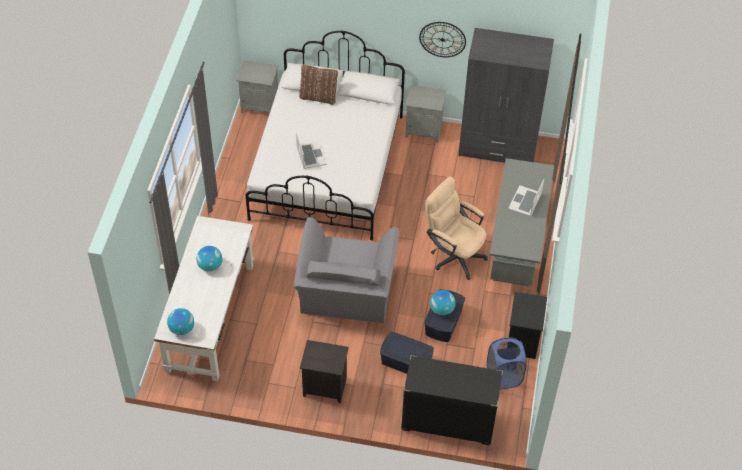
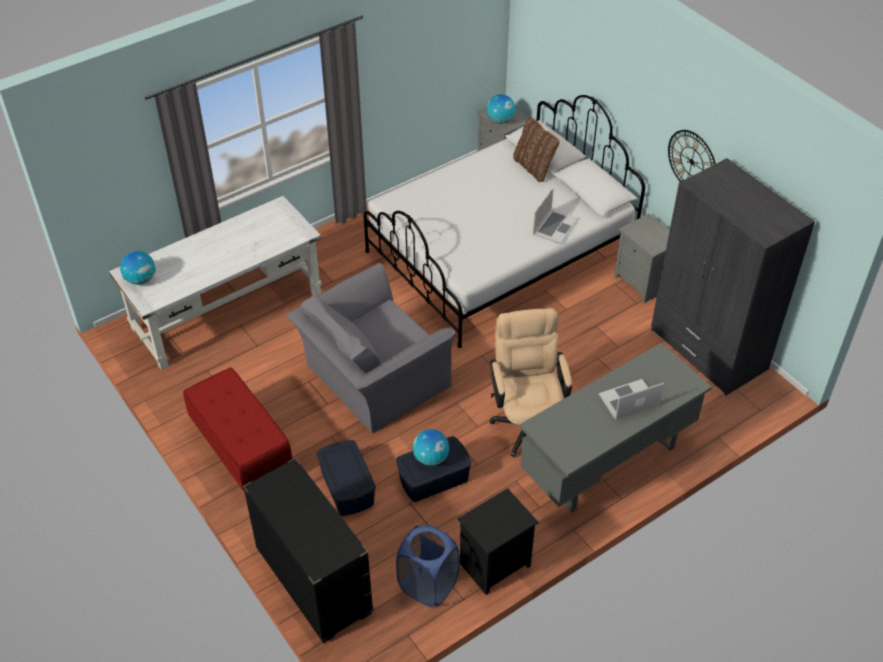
camera: 45 degrees right, 5 degrees down
globe [196,246,222,272] -> globe moved to [487,94,515,124]
laptop [296,131,326,169] -> laptop moved to [533,188,578,244]
black nightstand [300,340,349,403] -> red bench [183,368,292,490]

